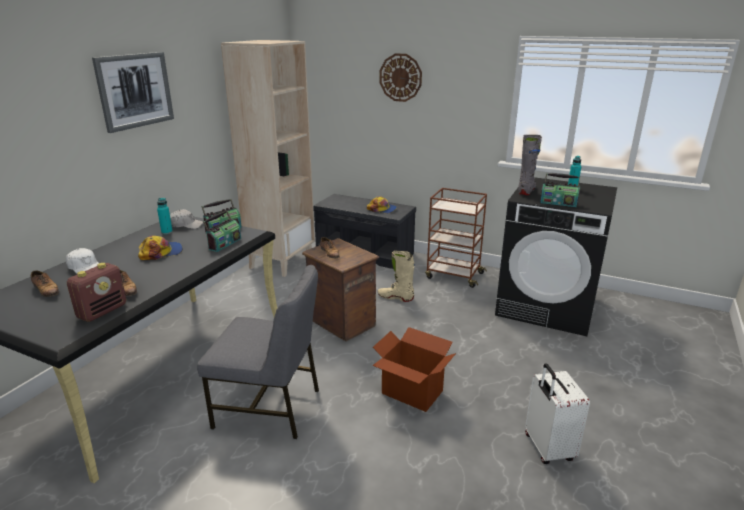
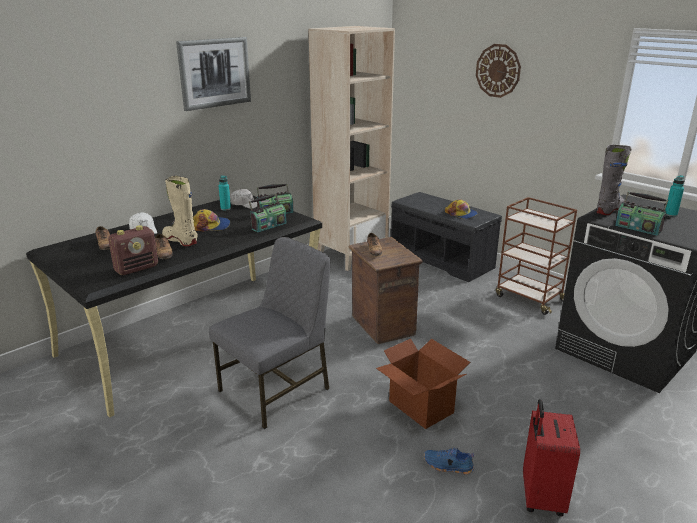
camera: 20 degrees right, 0 degrees up
grey chair [197,265,319,439] -> grey chair turned 75 degrees counterclockwise [209,237,330,429]
beige boot [378,251,415,302] -> beige boot moved to [162,176,198,246]
white suitcase [525,363,590,464] -> red suitcase [523,399,580,516]
none -> blue shoe [424,448,474,474]

